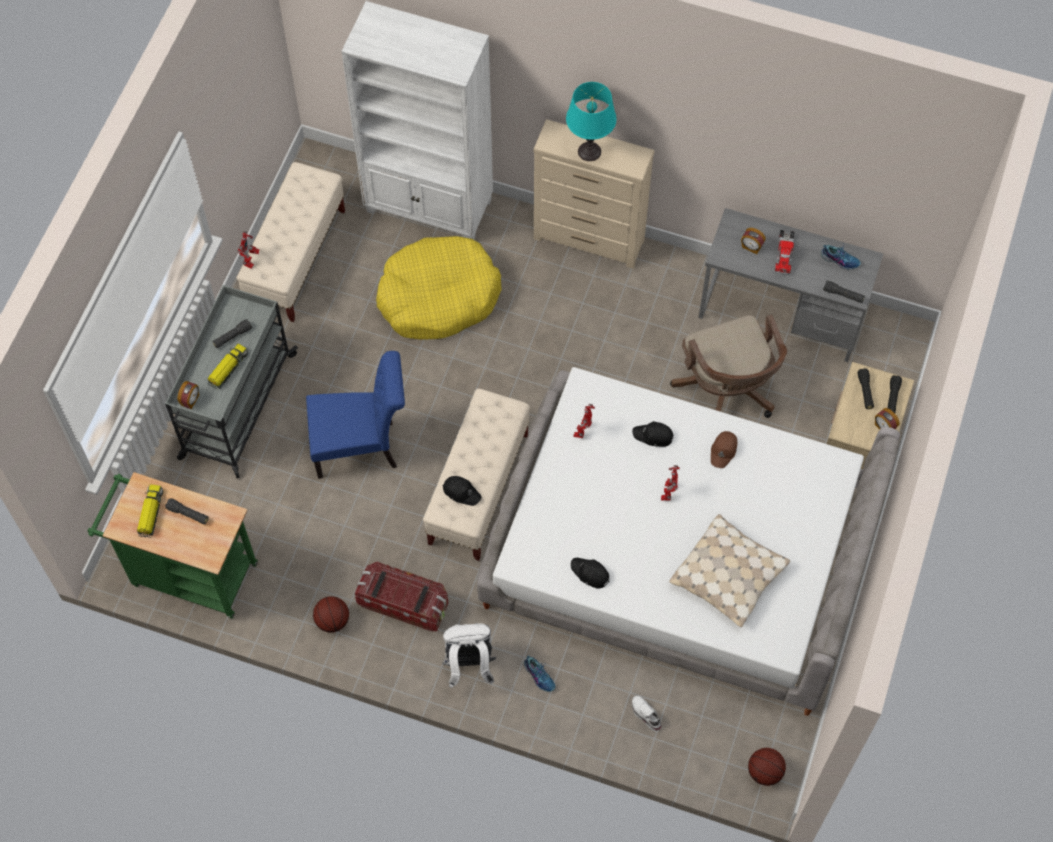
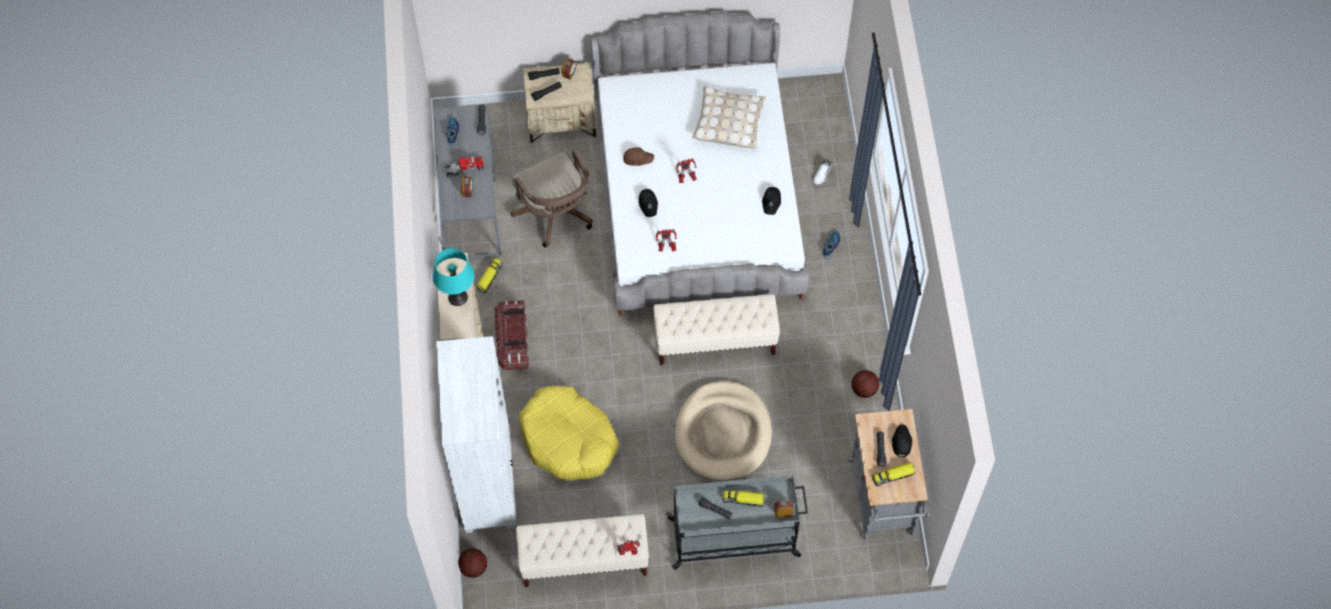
camera: 115 degrees left, 0 degrees up
green cart [88,472,258,619] -> grey cart [848,409,930,540]
blue chair [306,351,405,479] -> beige dog bed [675,381,772,481]
storage box [355,562,448,632] -> storage box moved to [494,300,529,370]
white backpack [442,623,496,688] -> none
black cap [443,476,481,506] -> black cap moved to [892,424,912,457]
brown office chair [670,315,787,418] -> brown office chair turned 105 degrees clockwise [511,149,593,247]
basketball [748,748,786,786] -> basketball moved to [458,549,487,578]
none -> toy truck [476,258,503,294]

